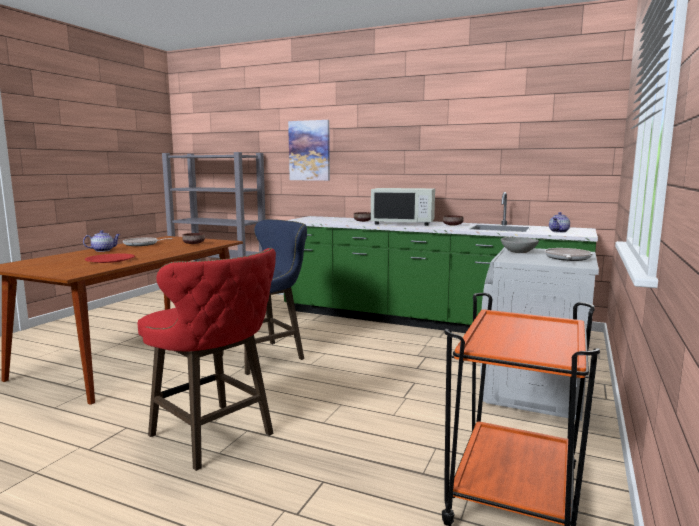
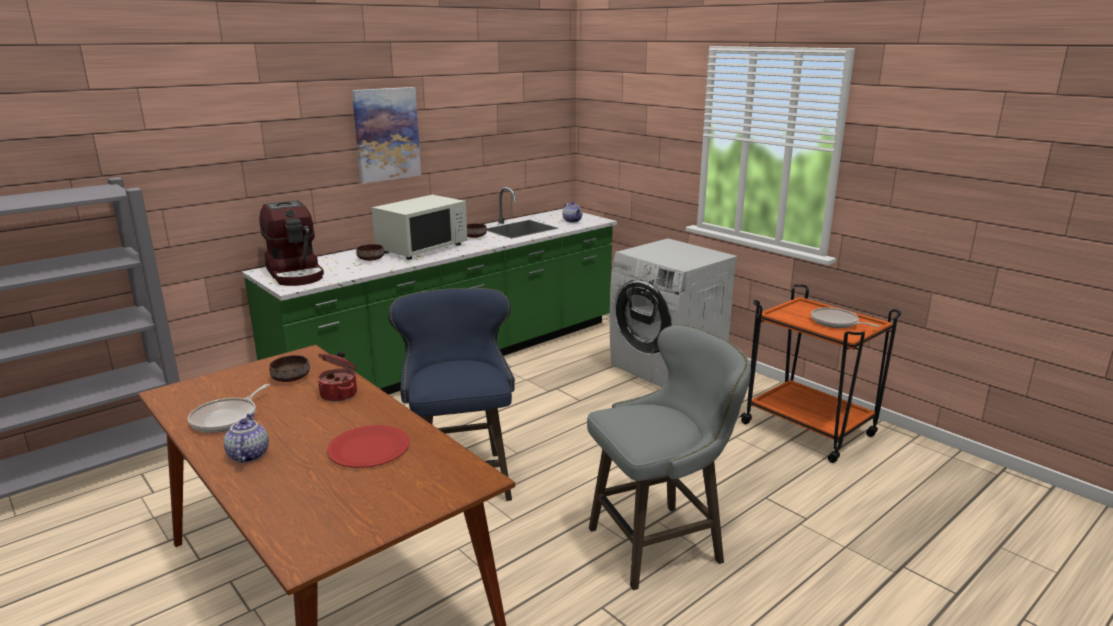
camera: 65 degrees left, 10 degrees up
red stool [138,248,276,471] -> grey stool [587,324,751,590]
picture [288,120,330,181] -> picture moved to [352,87,421,183]
grey bowl [501,237,539,253] -> none
frying pan [545,248,593,261] -> frying pan moved to [811,307,880,328]
none -> coffee machine [260,200,324,286]
none -> cooking pot [318,351,357,402]

